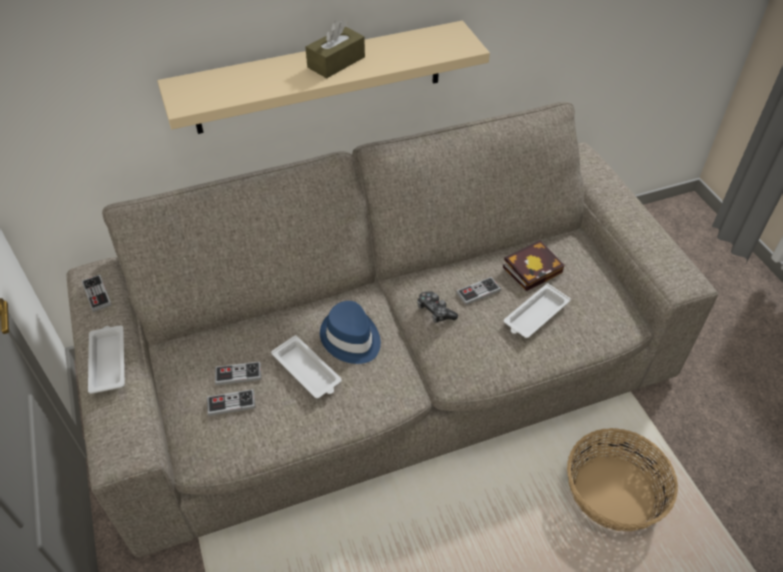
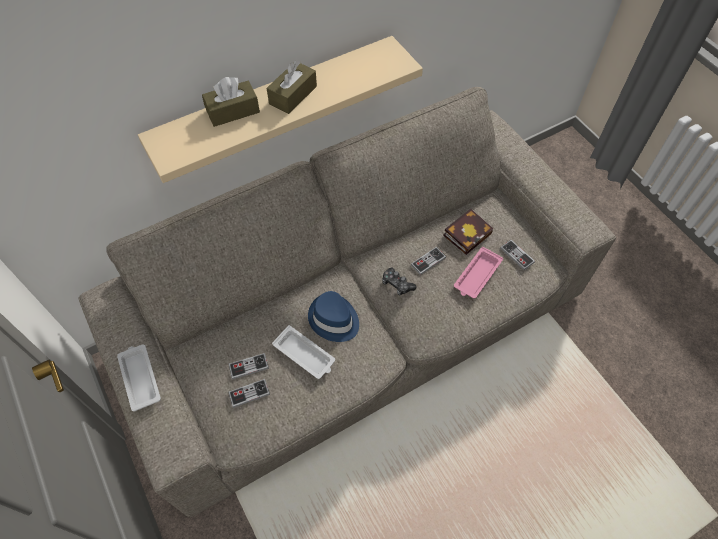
camera: 10 degrees left, 10 degrees up
game controller [82,274,112,312] -> game controller moved to [500,240,535,270]
white tray [504,283,571,338] -> pink tray [454,247,503,298]
basket [567,428,678,531] -> none
none -> brown tissue box [202,77,260,127]

